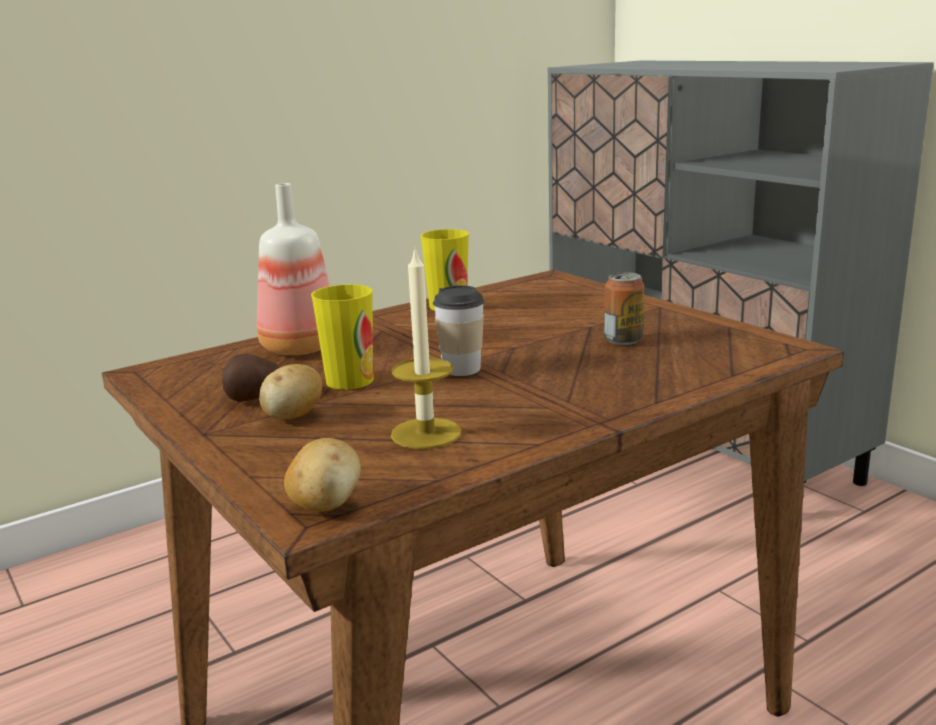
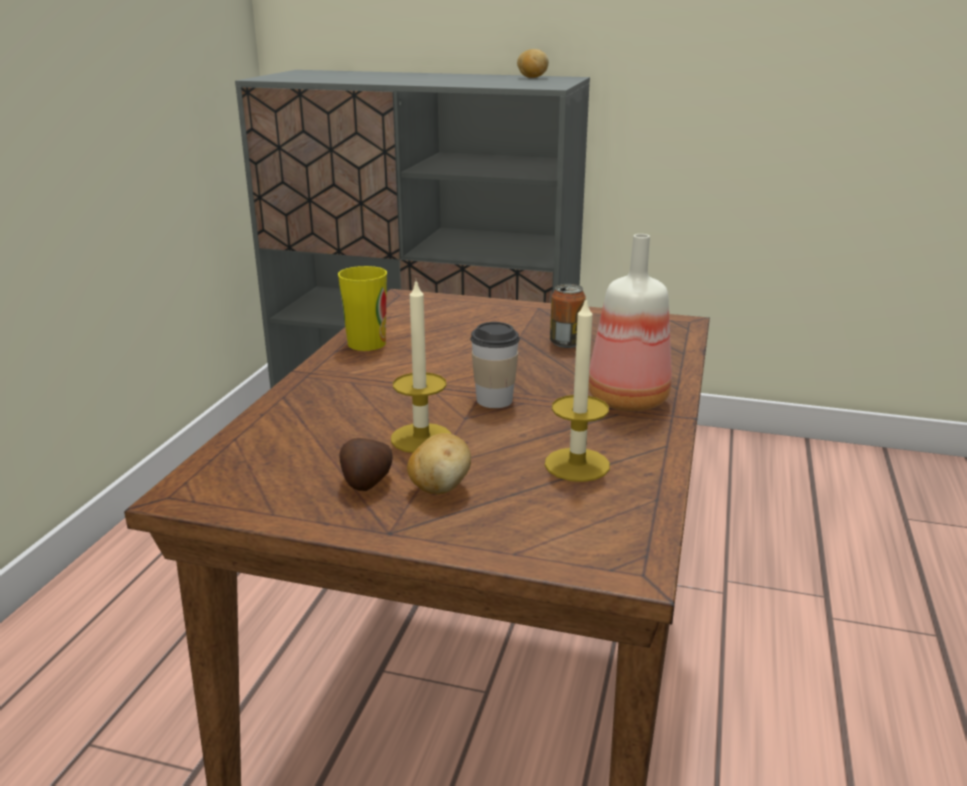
camera: 40 degrees left, 5 degrees up
bottle [257,183,330,355] -> bottle moved to [588,234,672,411]
potato [284,438,361,512] -> potato moved to [517,49,549,78]
cup [311,284,373,390] -> candle [391,278,451,453]

